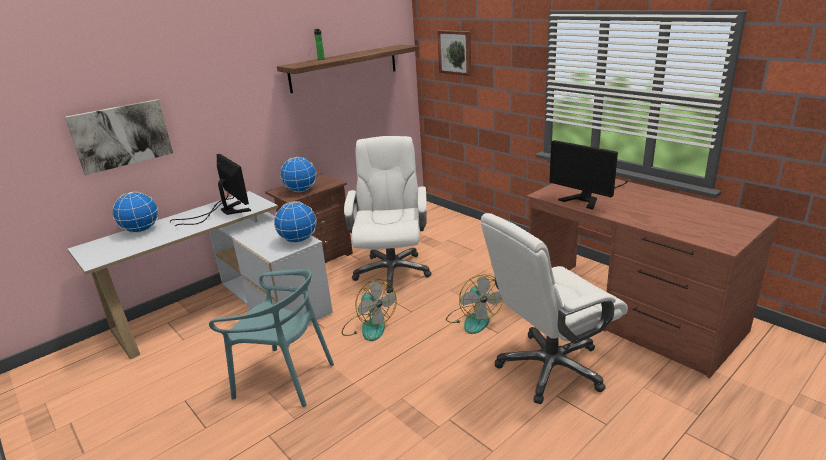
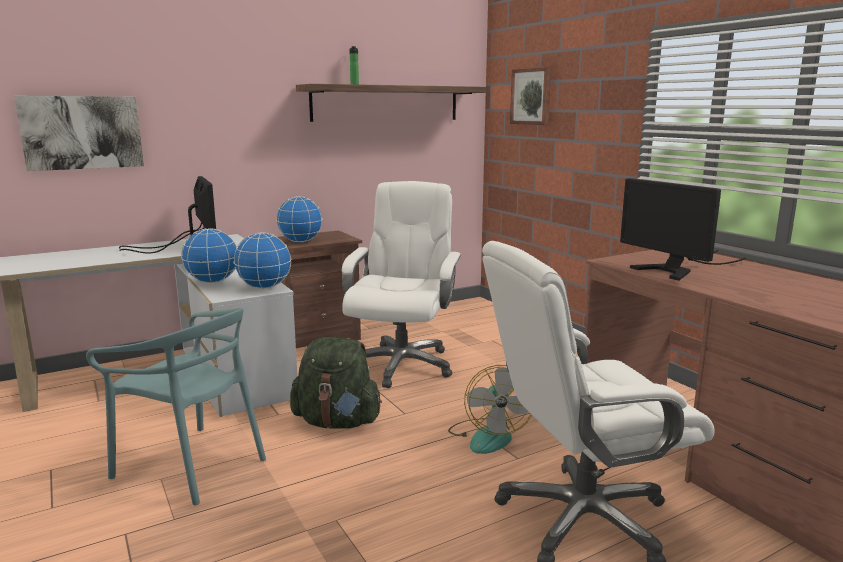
camera: 10 degrees right, 10 degrees down
globe [112,192,159,233] -> globe moved to [181,229,237,283]
fan [342,279,397,341] -> green backpack [290,337,382,429]

